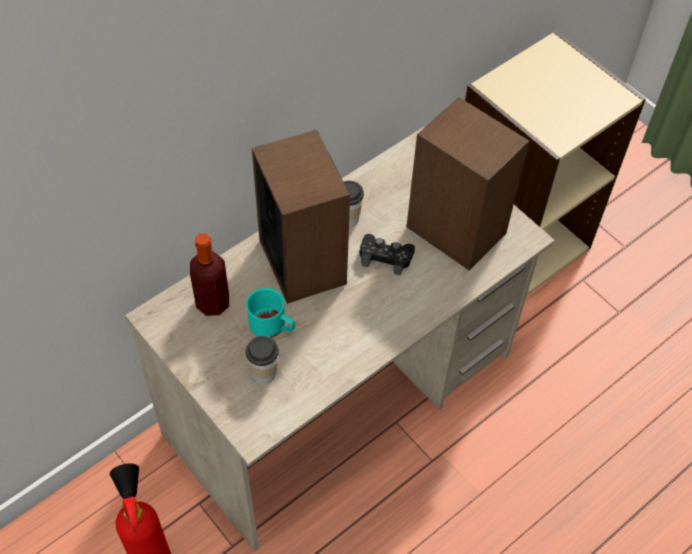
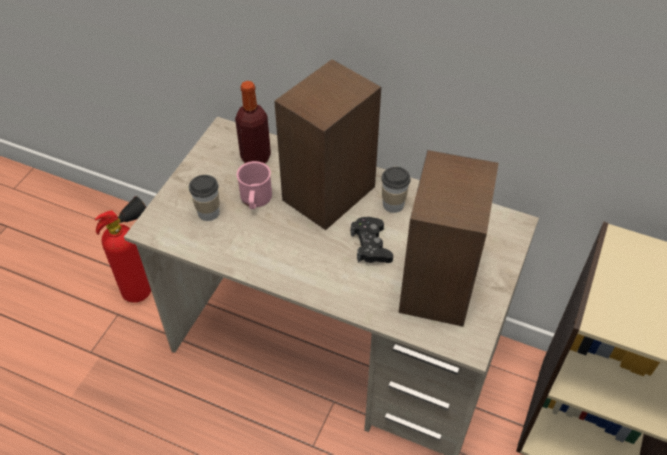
camera: 65 degrees right, 5 degrees down
turquoise mug [246,288,295,338] -> pink mug [237,161,272,209]

